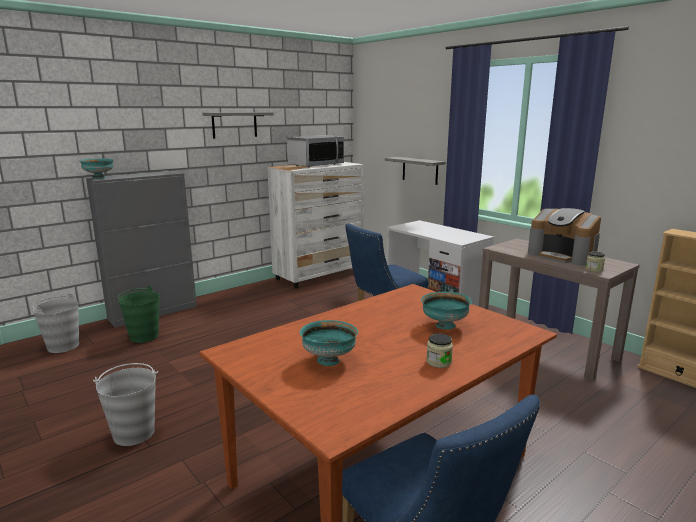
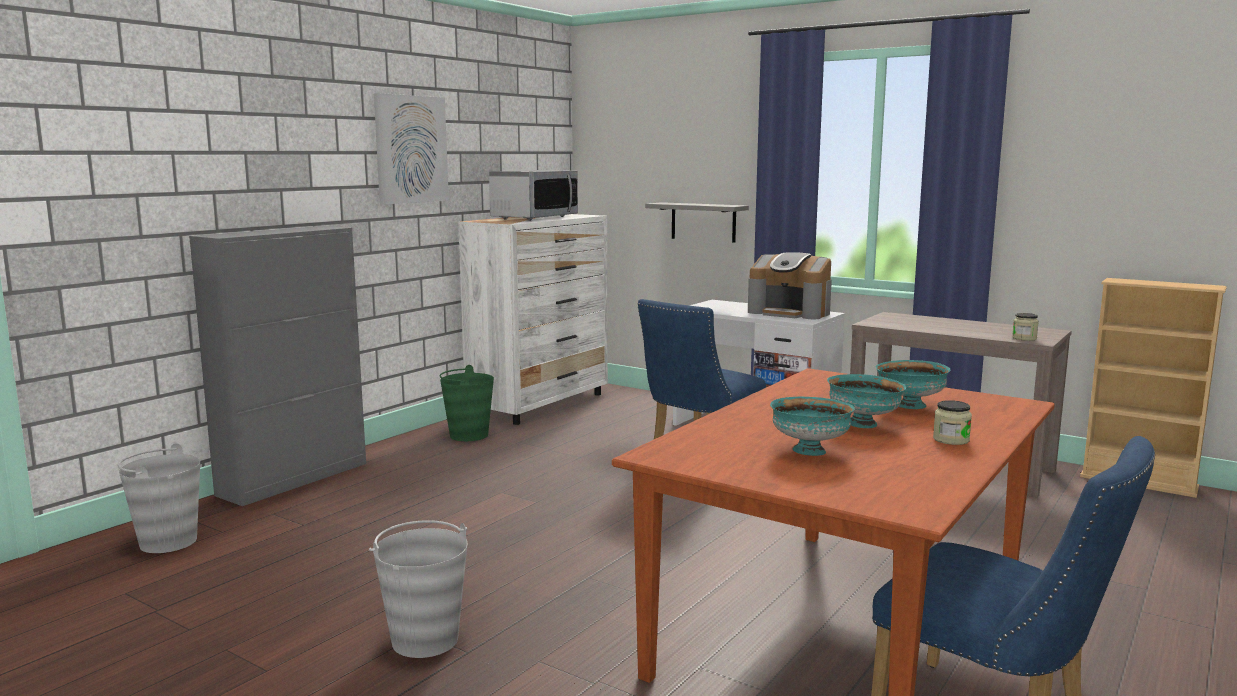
camera: 15 degrees left, 5 degrees down
turquoise bowl [79,159,114,179] -> turquoise bowl moved to [827,374,906,428]
green bucket [118,286,160,343] -> green bucket moved to [439,365,494,441]
grey shelf [202,112,274,138] -> picture [374,93,449,204]
coffee machine [528,208,601,266] -> coffee machine moved to [748,252,832,319]

